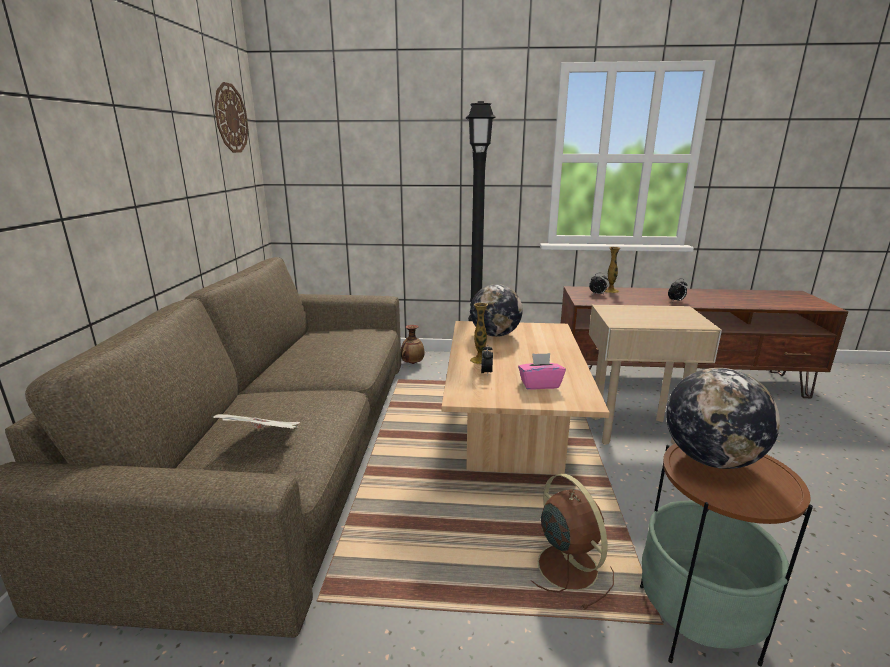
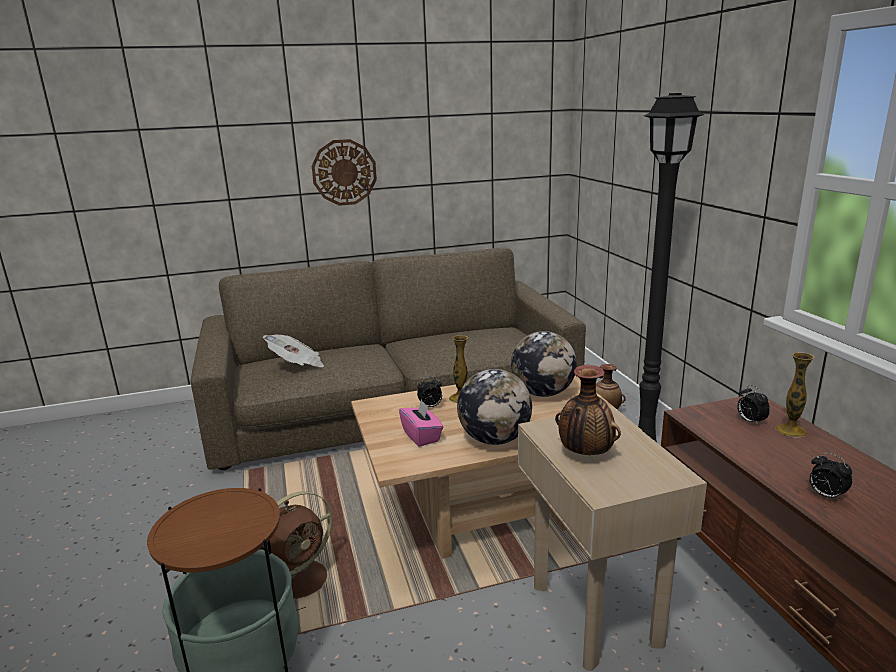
camera: 70 degrees right, 0 degrees up
wall clock [214,82,248,153] -> wall clock moved to [312,139,377,206]
globe [666,368,780,469] -> globe moved to [457,369,532,445]
none -> vase [555,365,621,455]

